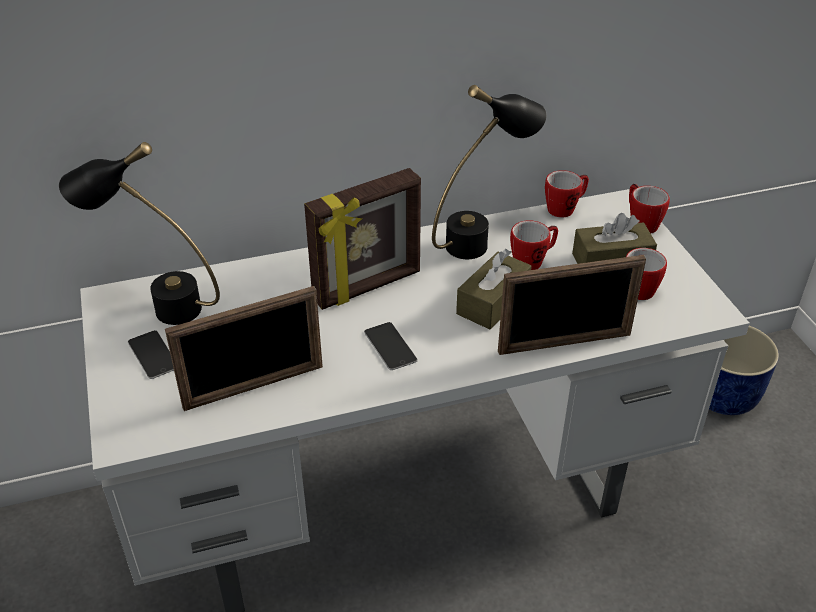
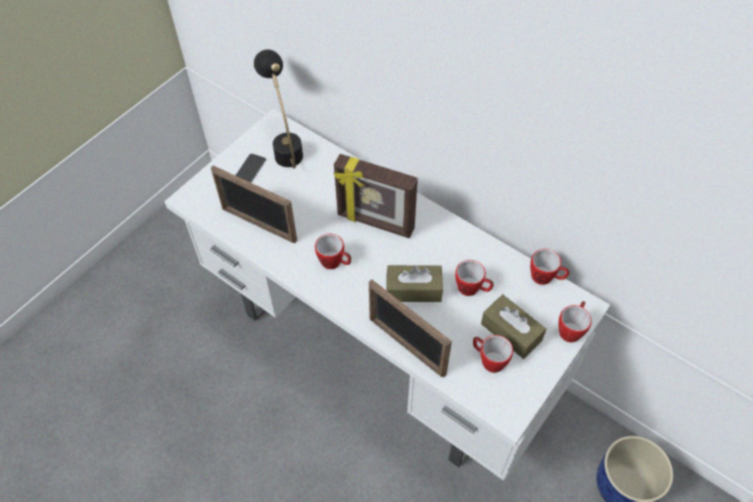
camera: 55 degrees right, 15 degrees up
phone [364,322,418,370] -> mug [315,233,351,269]
black table lamp [432,85,547,259] -> none

